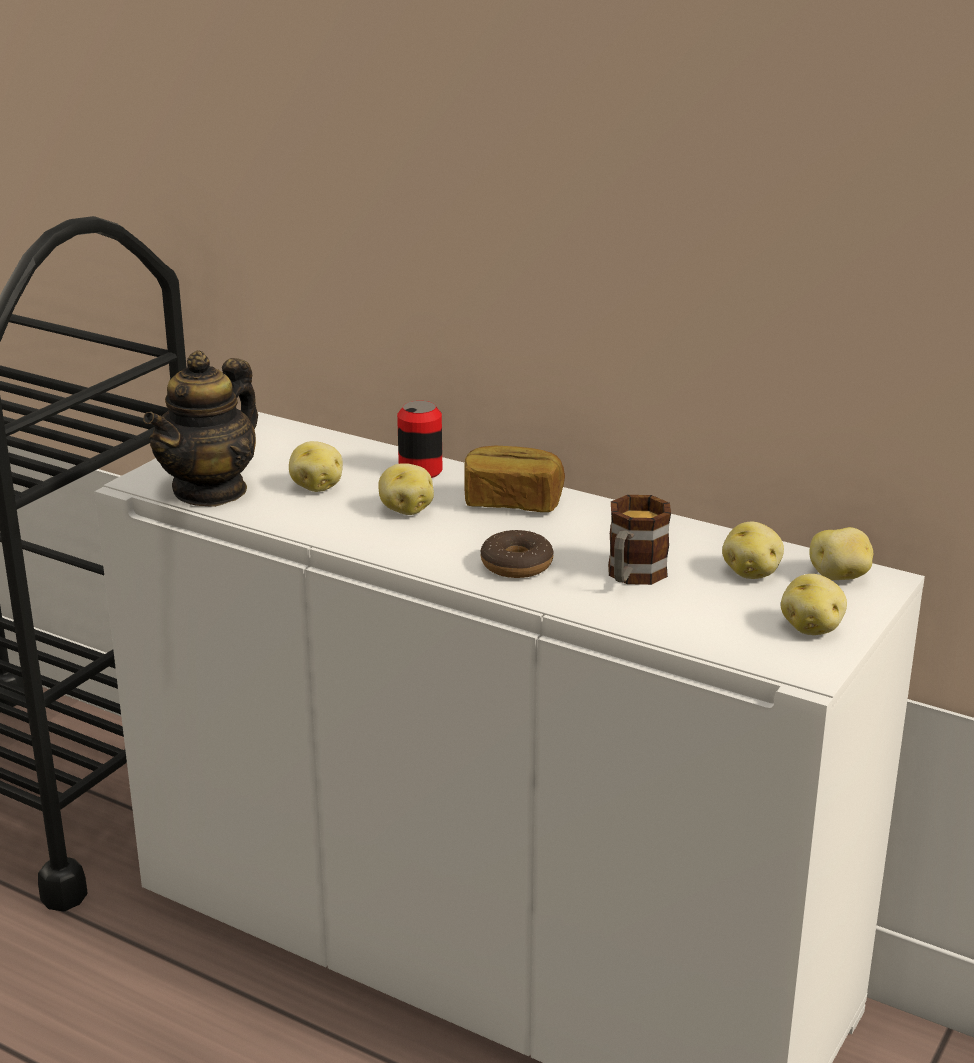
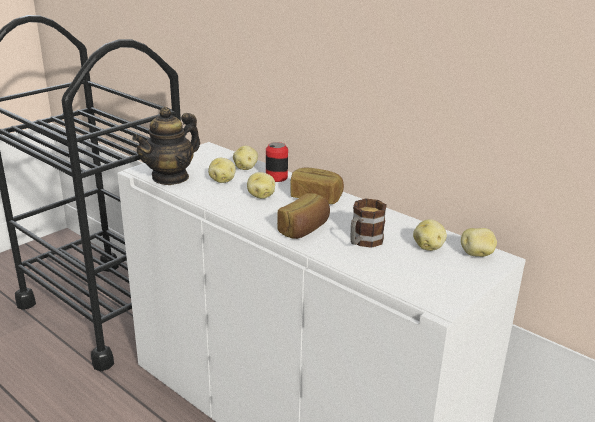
camera: 10 degrees right, 0 degrees up
donut [481,530,554,578] -> bread [277,193,330,239]
potato [781,574,847,635] -> potato moved to [233,146,258,170]

